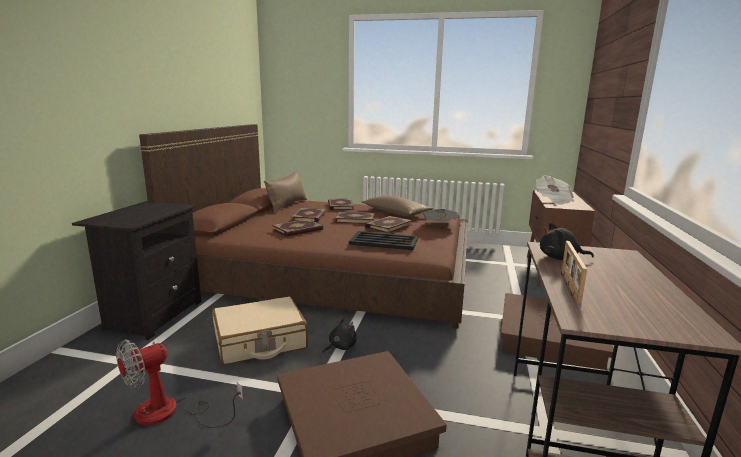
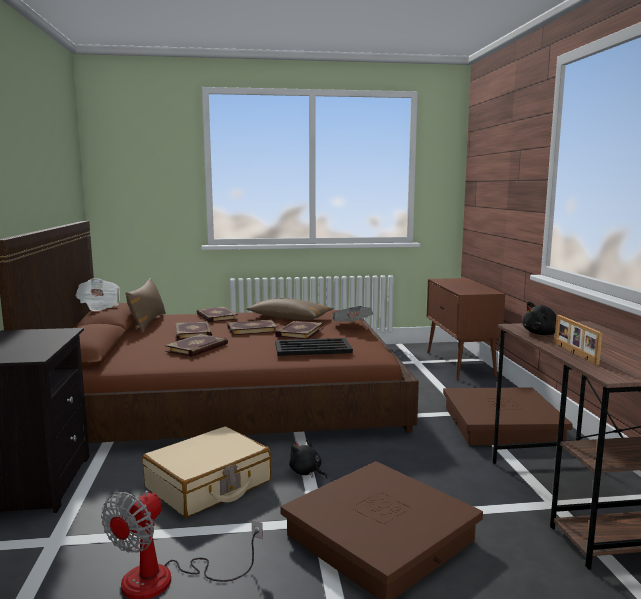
camera: 20 degrees left, 5 degrees down
black plush toy [322,319,357,353] -> black plush toy turned 75 degrees counterclockwise [289,439,327,479]
newspaper [536,176,575,205] -> newspaper moved to [75,278,120,311]

